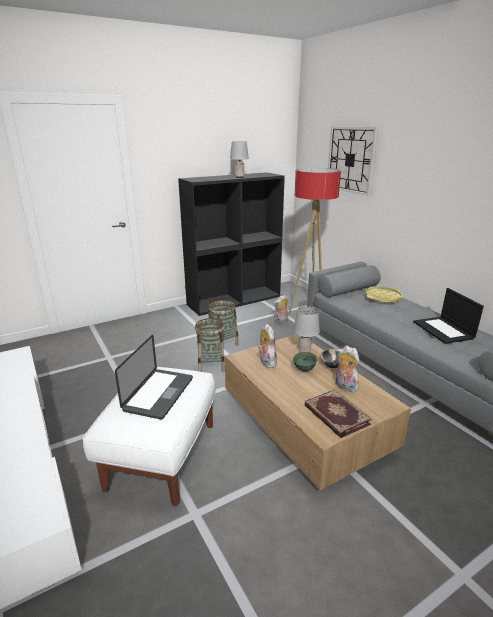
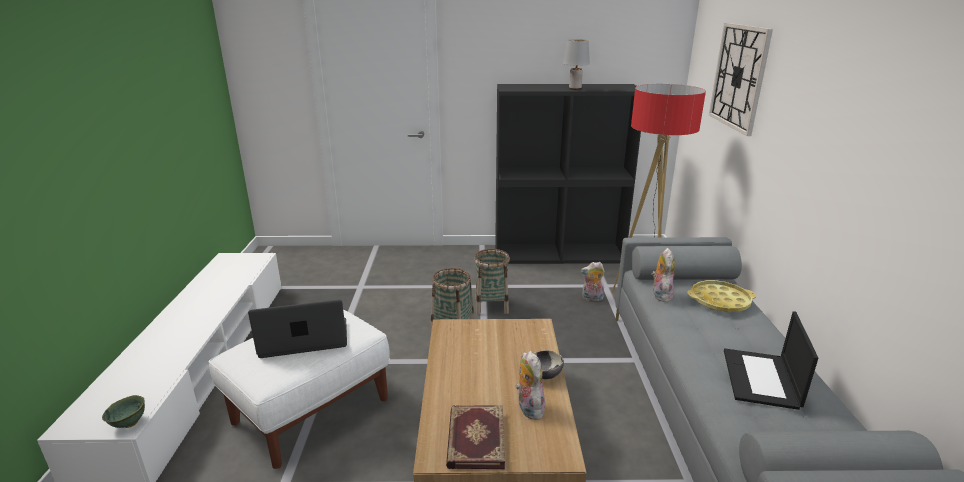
camera: 30 degrees right, 0 degrees up
laptop [115,335,193,419] -> laptop turned 150 degrees counterclockwise [248,300,347,358]
plush toy [258,324,277,368] -> plush toy moved to [652,248,675,302]
grey table lamp [293,306,320,353] -> none
green bowl [293,352,318,372] -> green bowl moved to [102,395,145,428]

